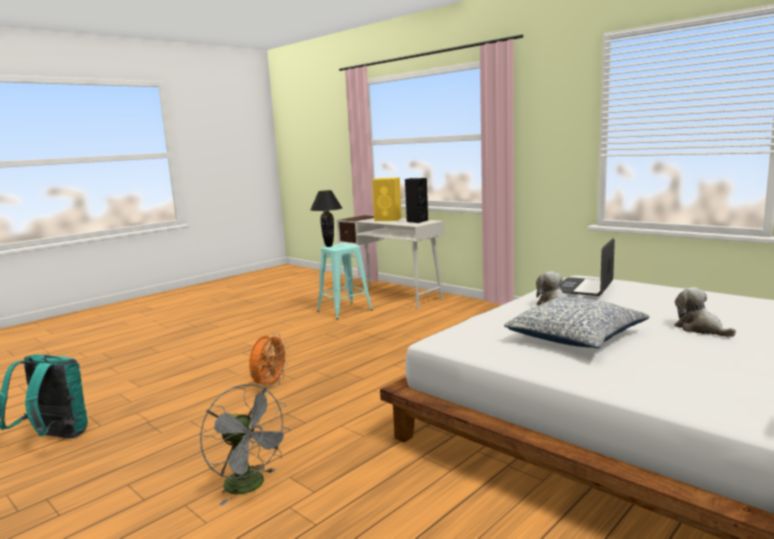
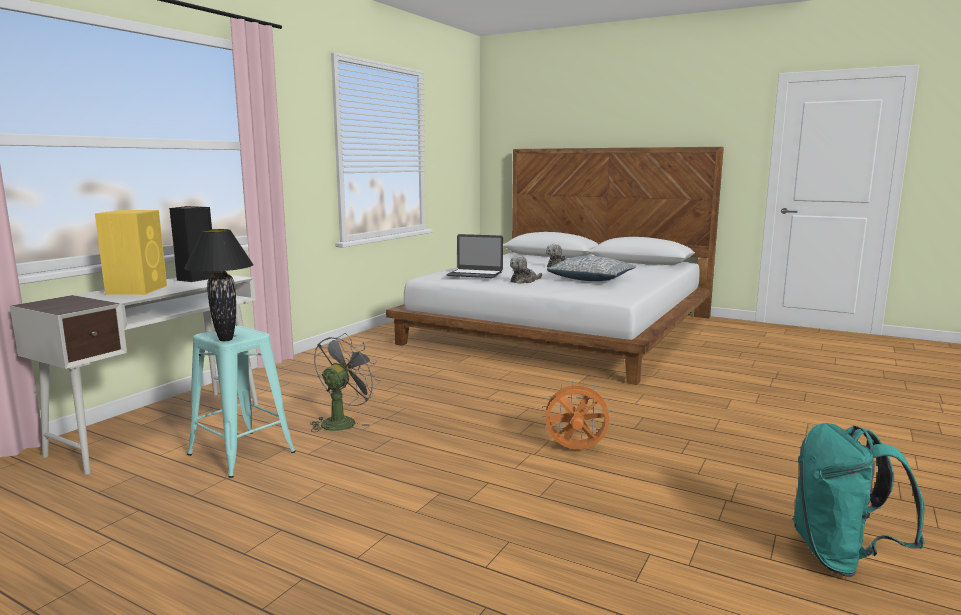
camera: 105 degrees left, 0 degrees up
grey fan [200,384,291,505] -> grey fan moved to [311,333,381,432]

